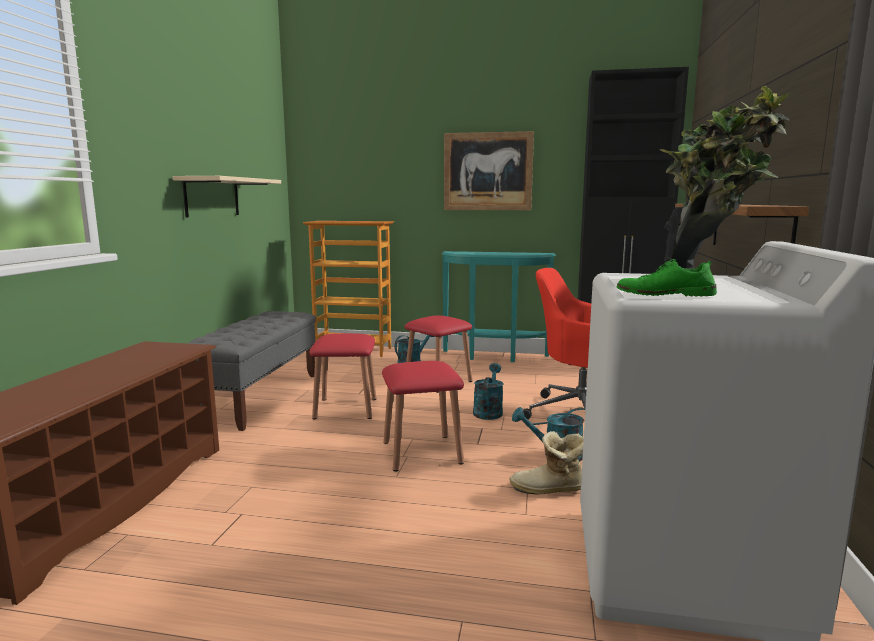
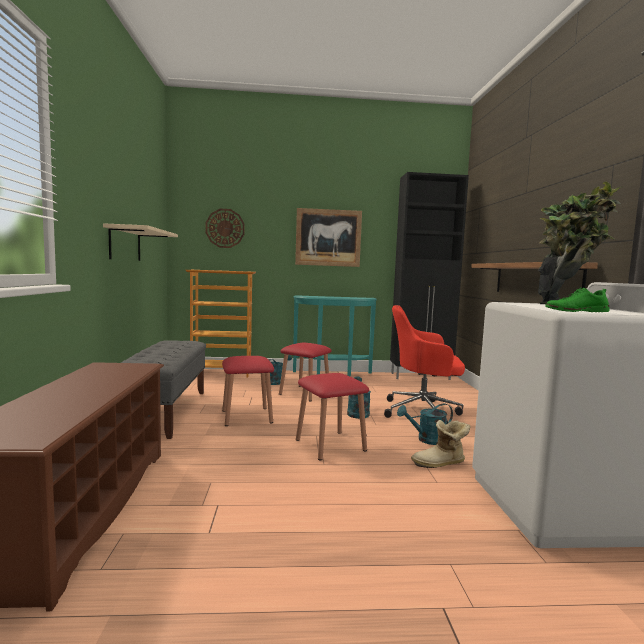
camera: 15 degrees left, 5 degrees down
none -> wall clock [206,209,245,248]

